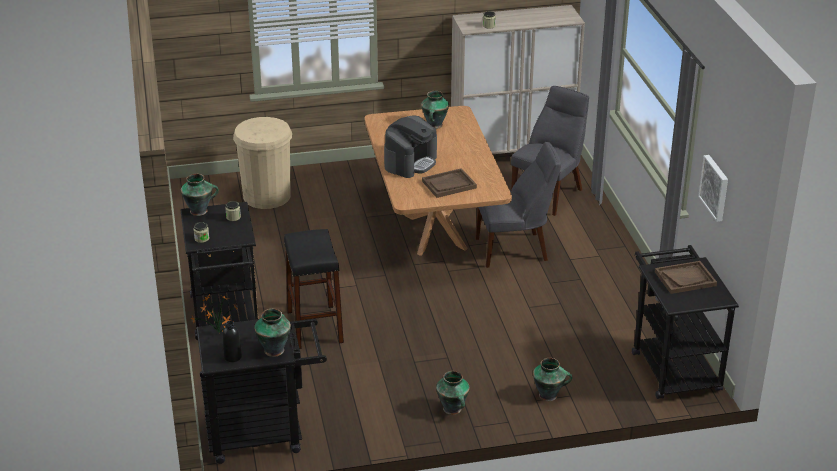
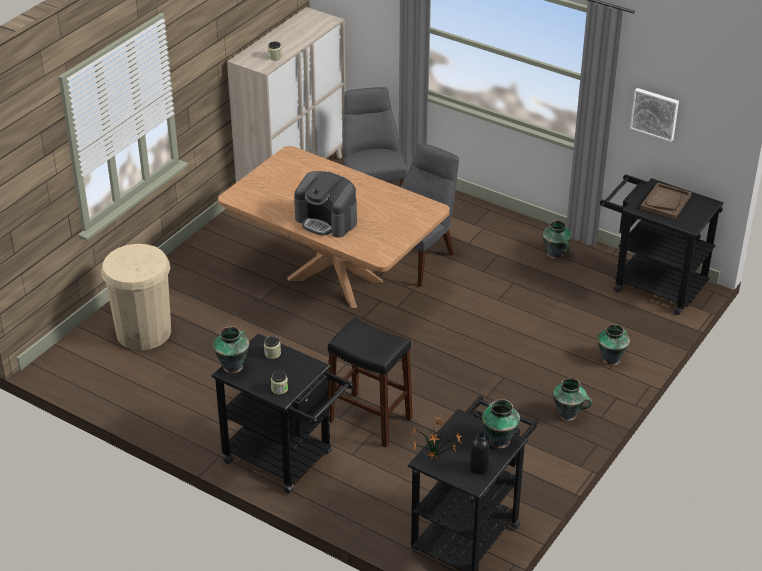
camera: 45 degrees left, 5 degrees up
coffee machine [384,116,437,178] -> coffee machine turned 135 degrees clockwise [294,171,357,238]
vase [421,91,449,129] -> vase moved to [542,220,572,259]
brown tray [422,168,477,198] -> none

